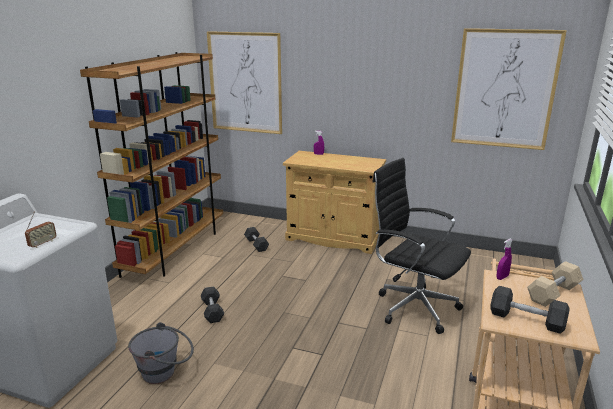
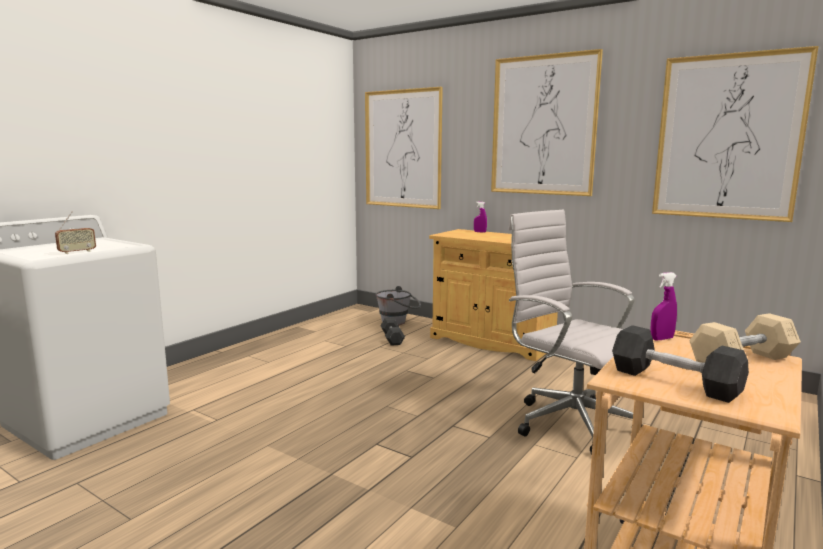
camera: 15 degrees right, 10 degrees down
brown bookcase [80,52,223,278] -> none
grey bucket [128,322,194,384] -> grey bucket moved to [375,286,421,325]
grey dumbbell [201,286,224,323] -> none
black office chair [372,158,471,334] -> white office chair [508,210,643,455]
none -> picture [491,49,603,196]

